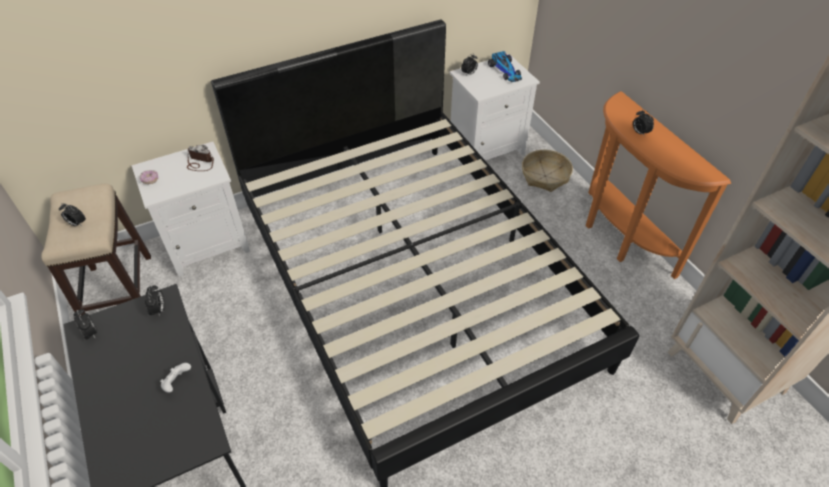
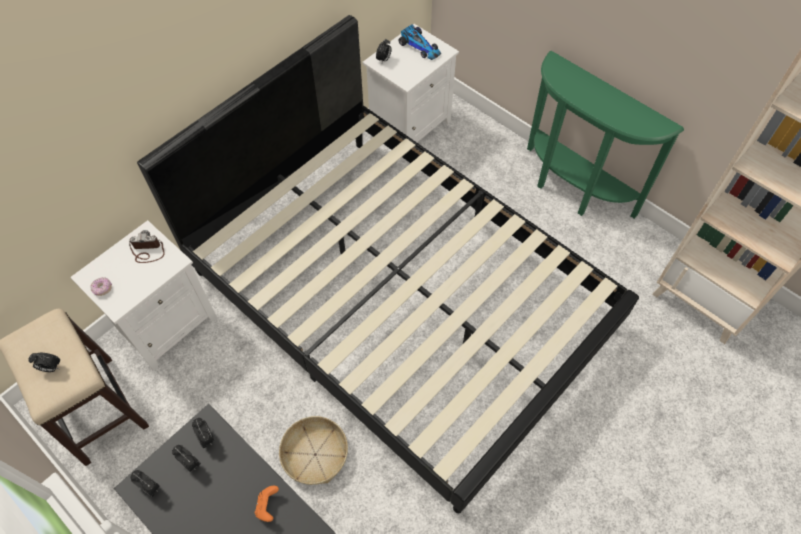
camera: 20 degrees left, 10 degrees up
white game controller [160,363,191,393] -> orange game controller [255,486,279,522]
basket [522,150,573,192] -> basket moved to [279,416,348,485]
orange console table [586,91,731,279] -> green console table [527,51,684,219]
alarm clock [633,109,654,135] -> alarm clock moved to [172,445,201,472]

